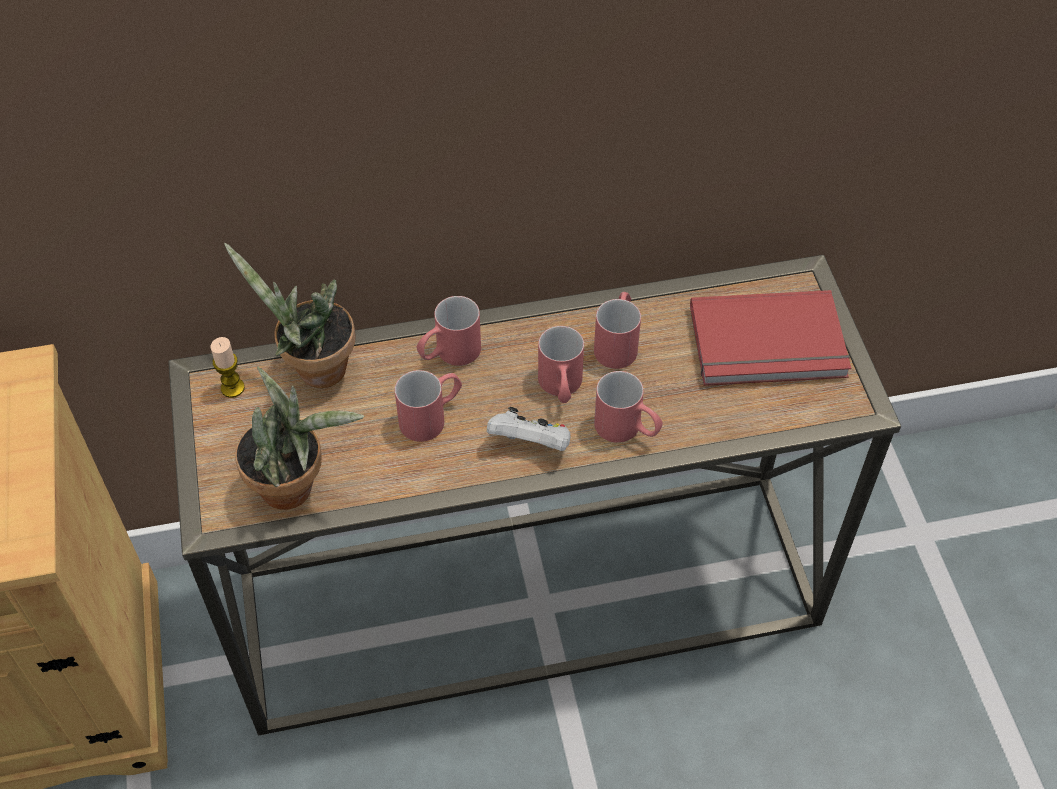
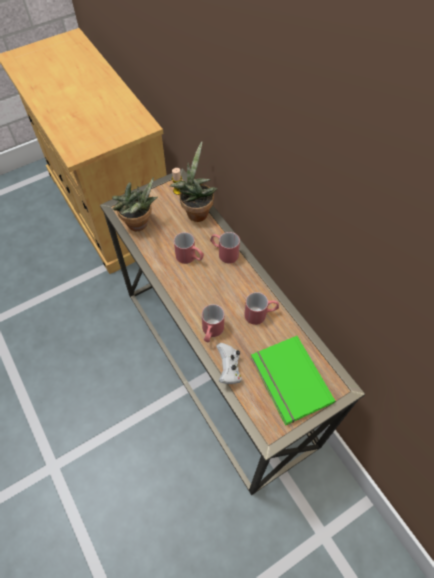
camera: 70 degrees right, 5 degrees up
white game controller [487,407,570,451] -> white game controller moved to [216,343,242,384]
red mug [538,326,584,403] -> none
red book [690,290,851,386] -> green book [251,336,335,425]

